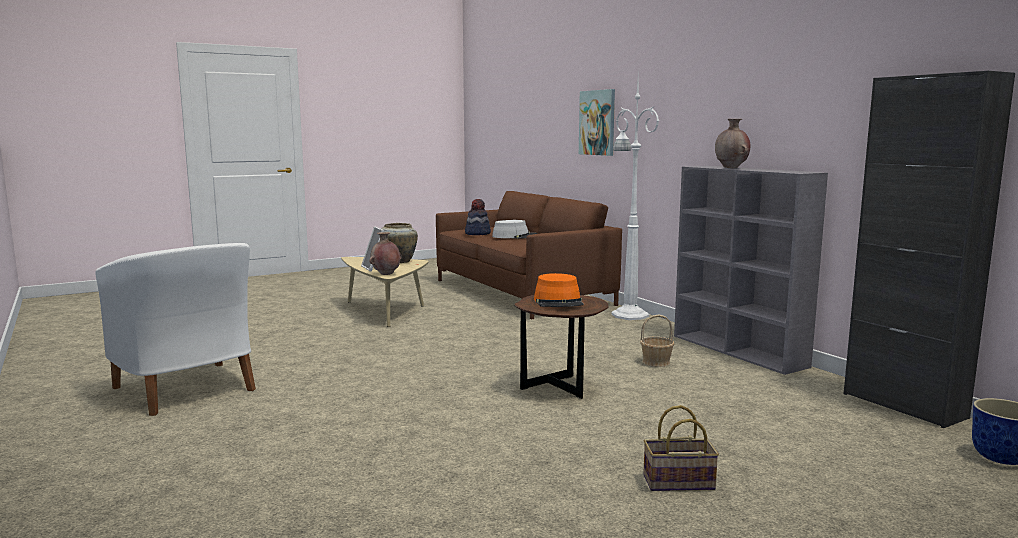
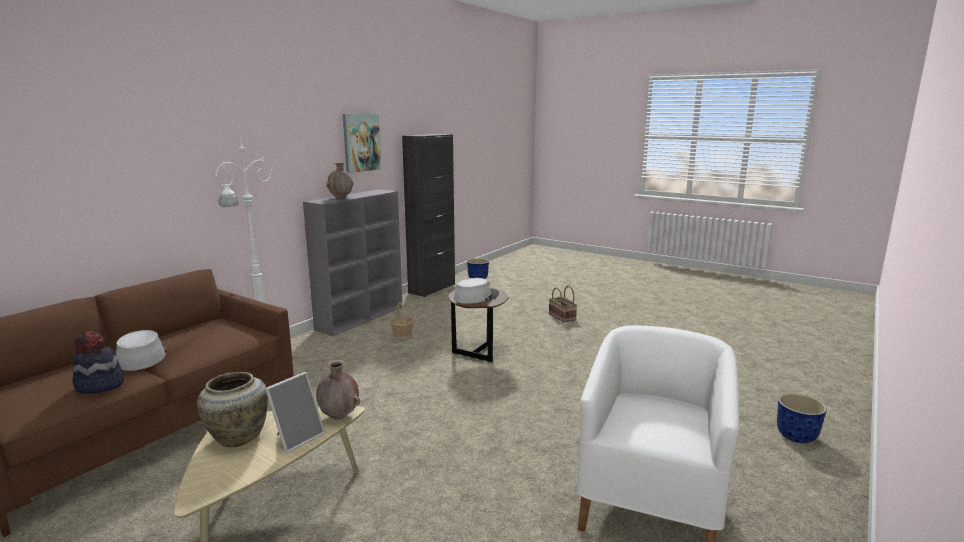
camera: 115 degrees left, 5 degrees up
orange hat [534,273,584,307] -> grey hat [454,278,499,304]
picture [579,89,615,156] -> picture moved to [343,114,381,173]
none -> planter [777,393,827,443]

